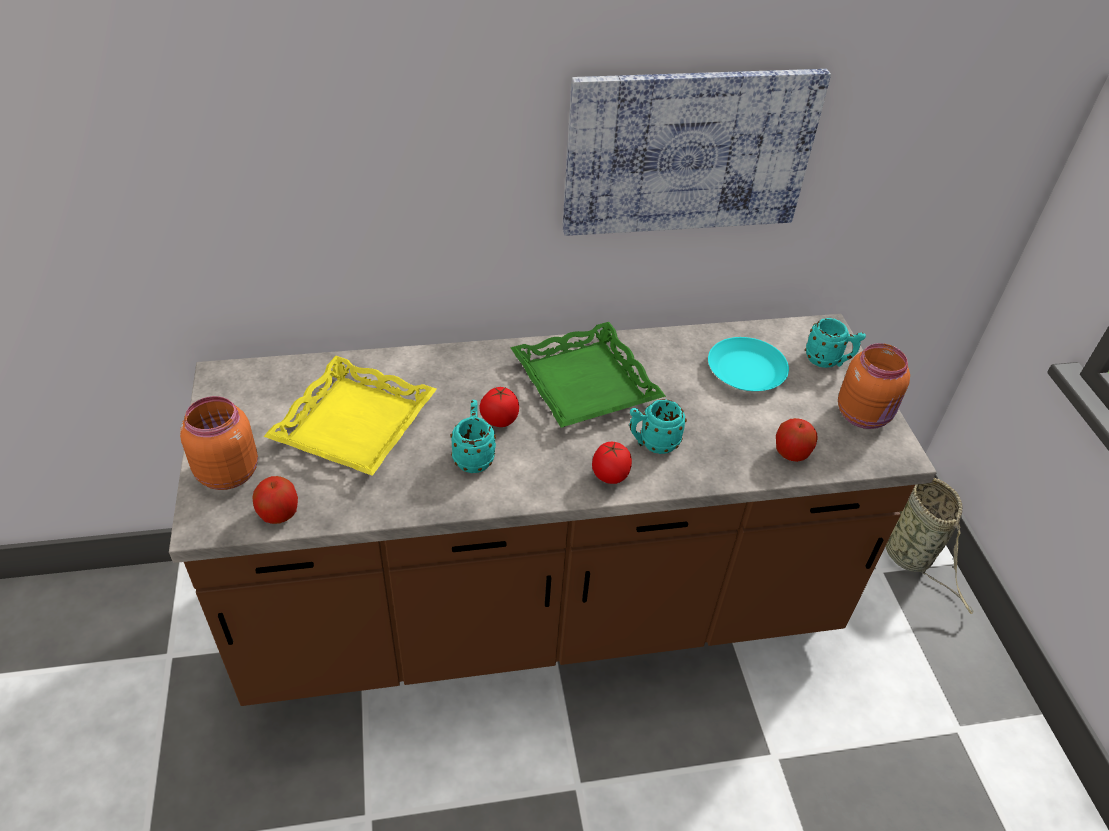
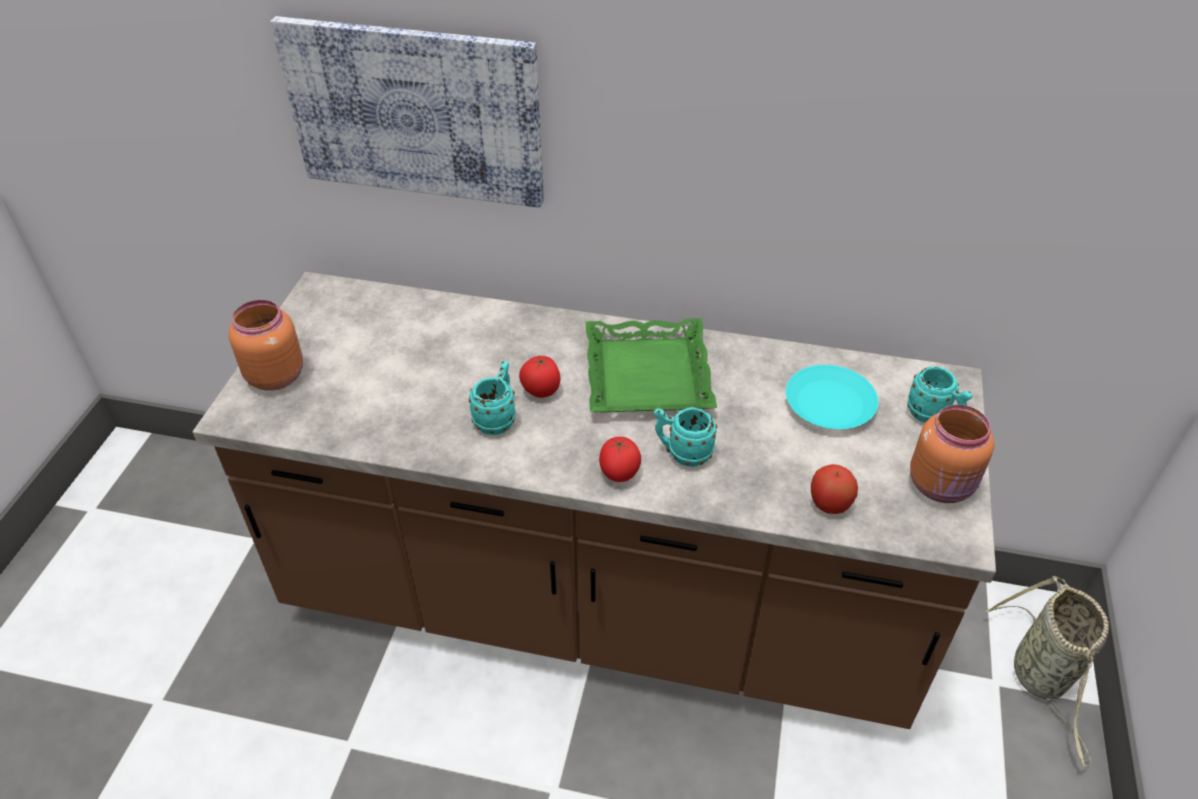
camera: 25 degrees right, 0 degrees up
apple [252,476,298,524] -> none
yellow tray [263,356,437,476] -> none
picture [563,69,831,236] -> picture moved to [270,16,544,208]

